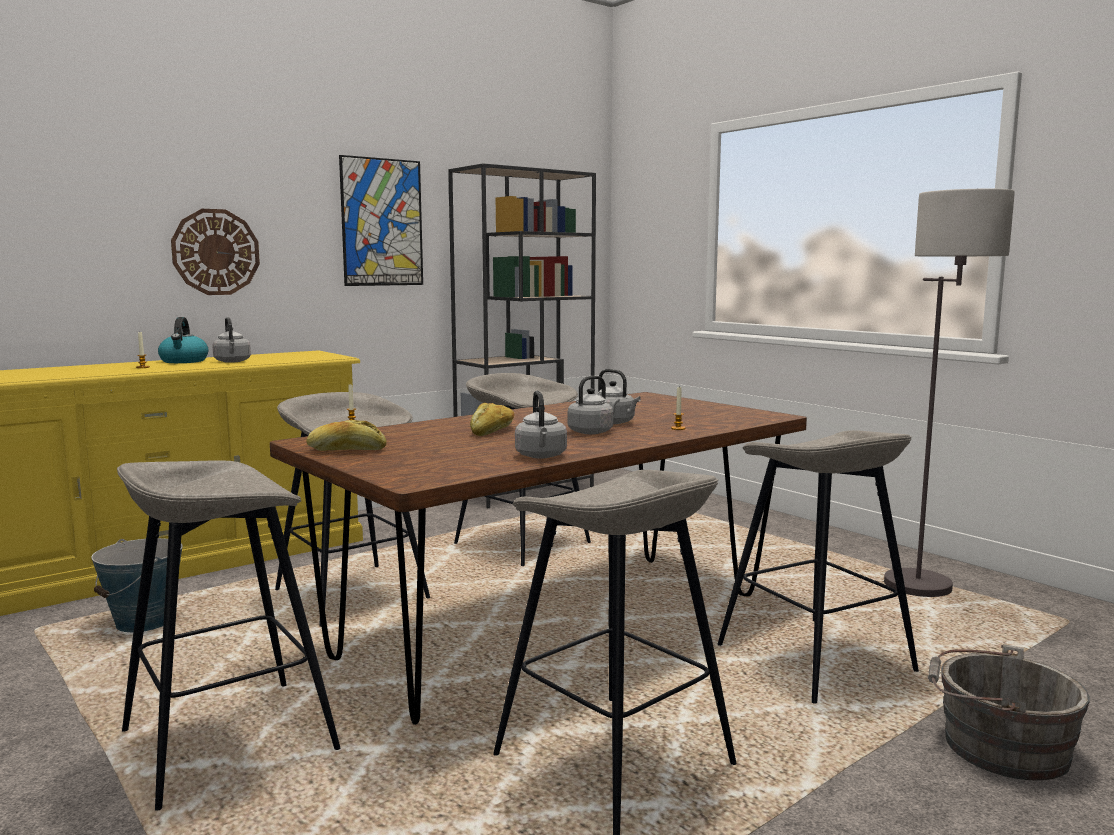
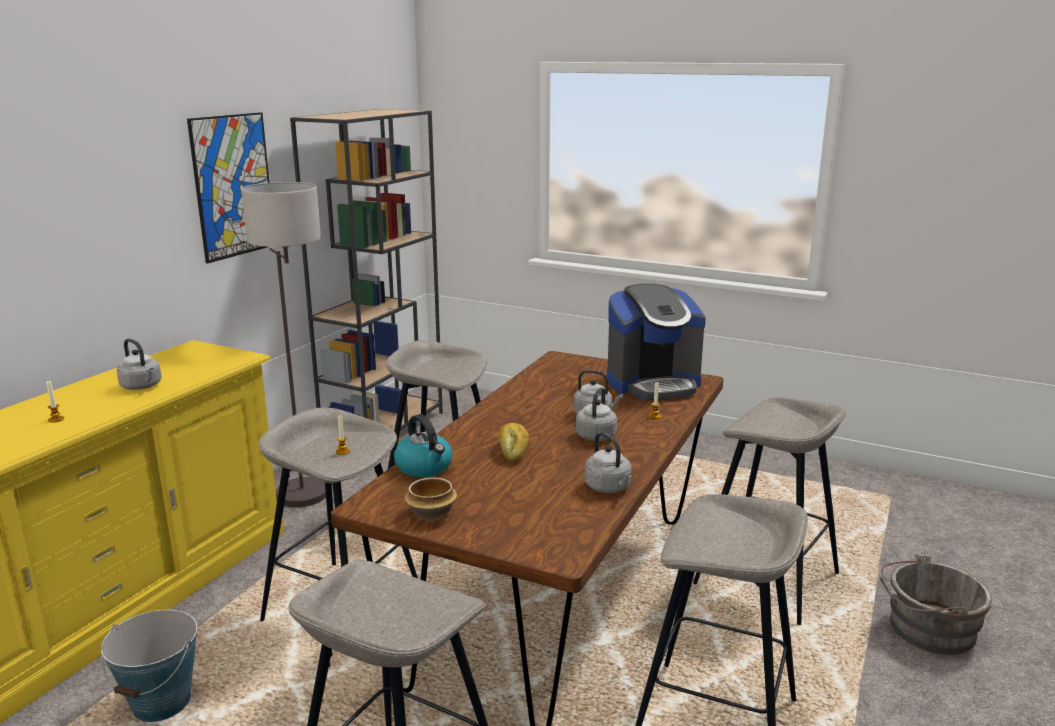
camera: 25 degrees left, 10 degrees up
kettle [158,317,208,363] -> kettle moved to [394,414,453,477]
wall clock [171,209,260,295] -> none
bread [306,420,387,451] -> bowl [405,478,457,521]
grey floor lamp [884,189,1015,597] -> grey floor lamp moved to [241,182,326,507]
none -> coffee machine [607,284,706,400]

